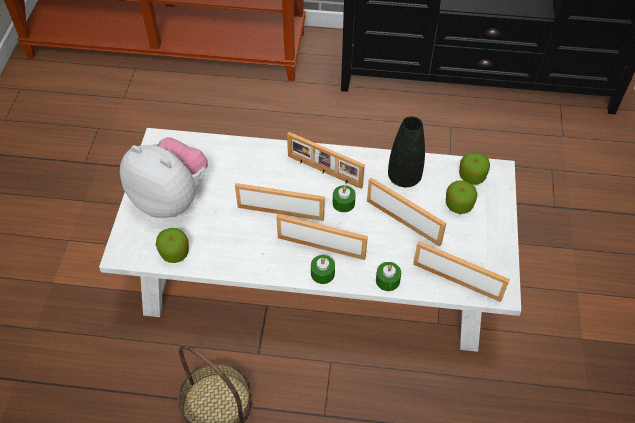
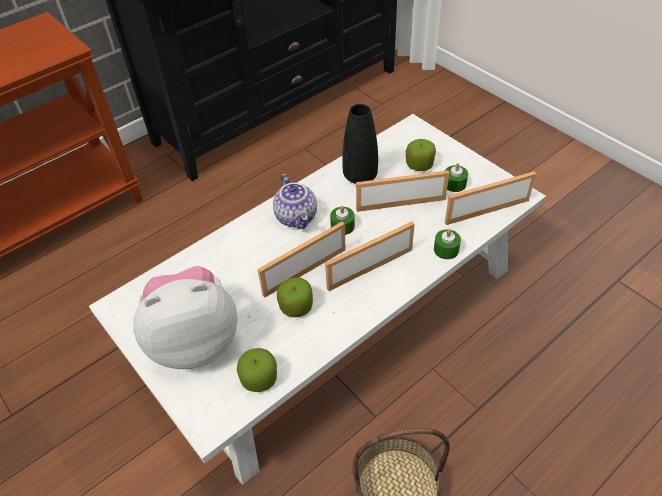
camera: 45 degrees left, 5 degrees down
picture frame [287,132,365,189] -> teapot [273,174,317,229]
green candle [311,255,335,284] -> green candle moved to [445,163,468,192]
apple [459,152,490,185] -> apple moved to [277,277,313,317]

